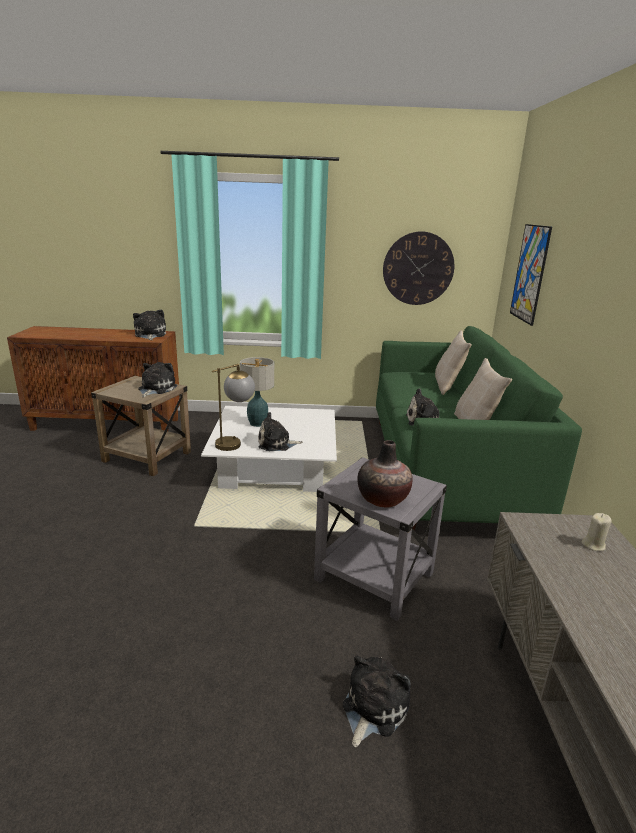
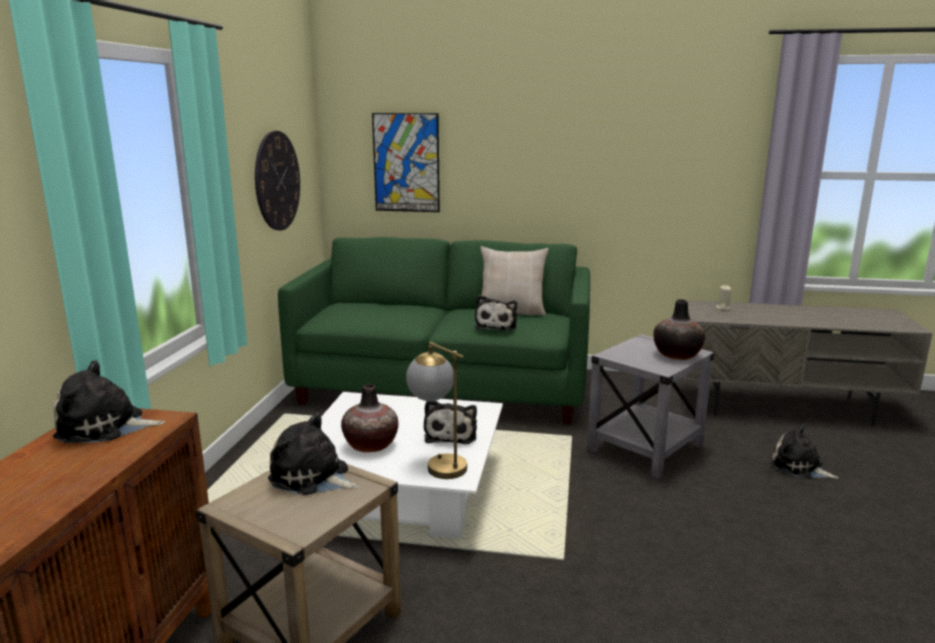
camera: 80 degrees left, 5 degrees down
table lamp [240,357,274,427] -> vase [341,384,398,452]
beige pillow [435,330,472,395] -> none

